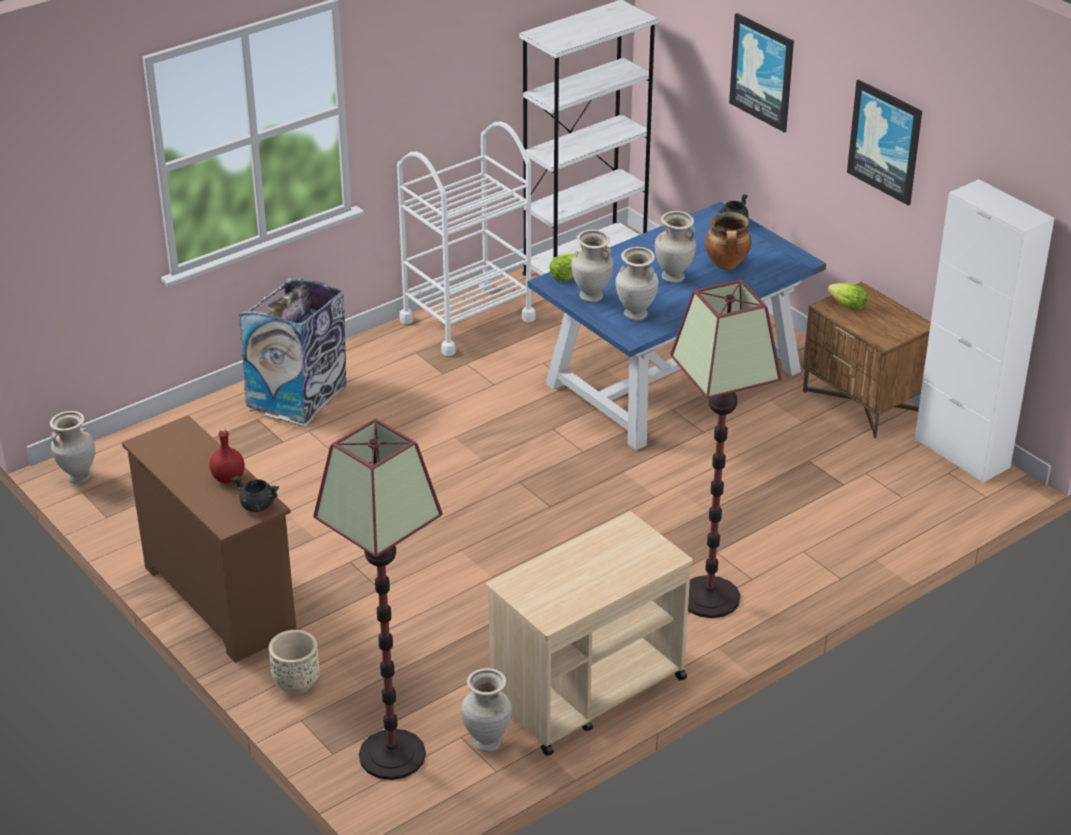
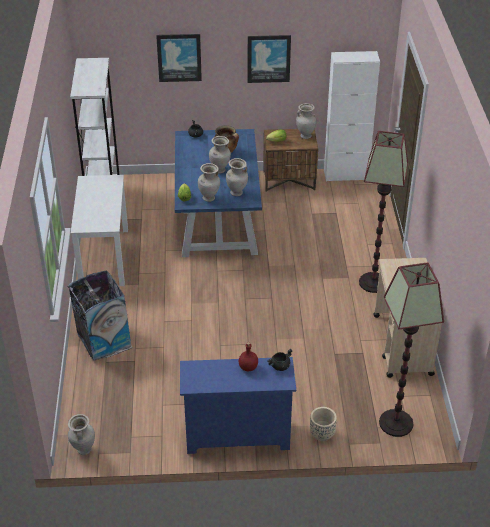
camera: 55 degrees left, 5 degrees up
brown dresser [122,415,297,663] -> blue dresser [180,357,296,454]
white cart [397,121,536,356] -> white desk [71,175,128,286]
beige vase [461,668,512,752] -> beige vase moved to [296,103,317,139]

